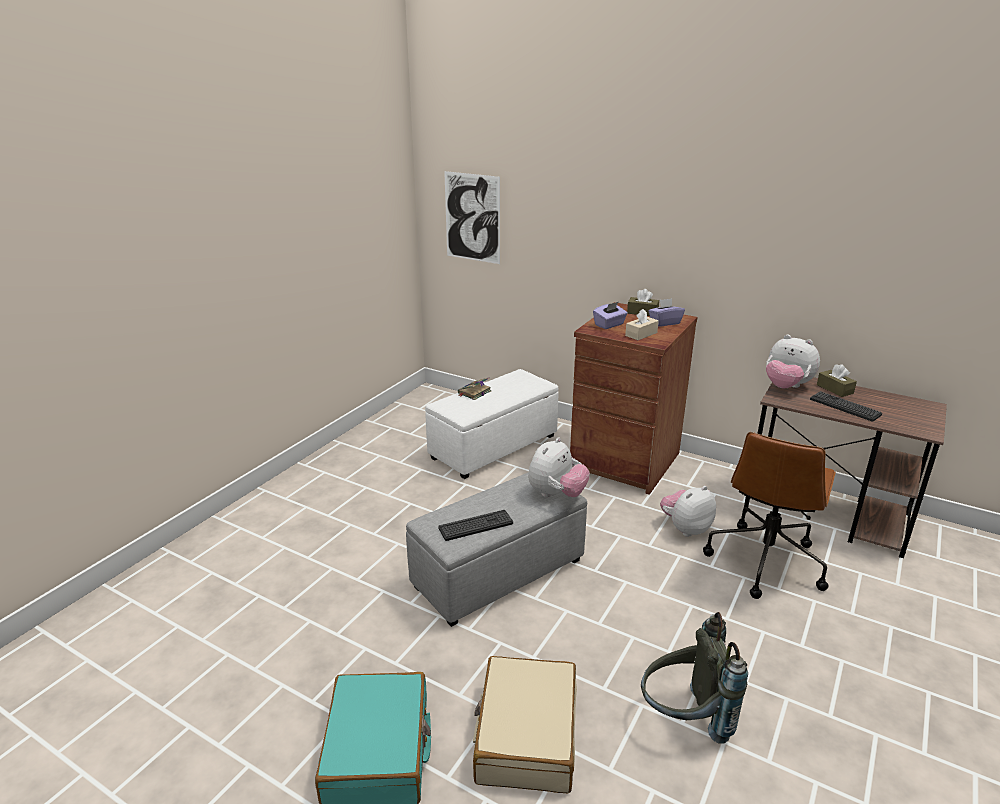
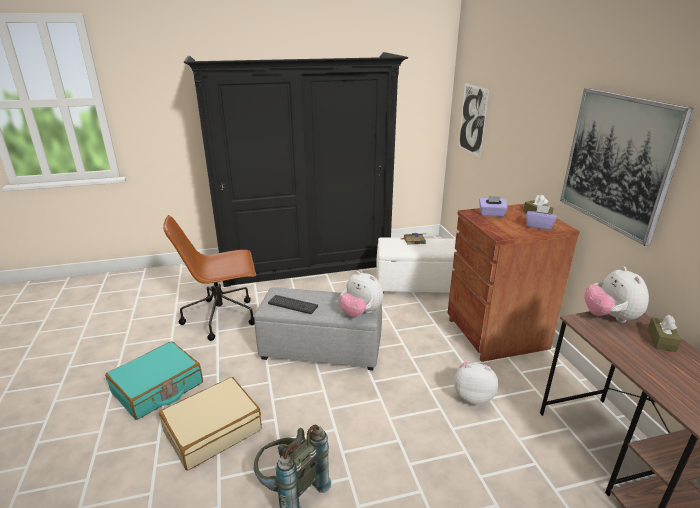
camera: 45 degrees right, 0 degrees up
plush toy [528,437,590,497] -> plush toy turned 45 degrees clockwise [339,271,384,317]
beige tissue box [625,309,659,340] -> none
brown office chair [703,432,836,599] -> brown office chair moved to [163,215,256,341]
keyboard [810,391,882,422] -> none
none -> black wardrobe [184,52,408,287]
none -> picture [560,88,694,246]

